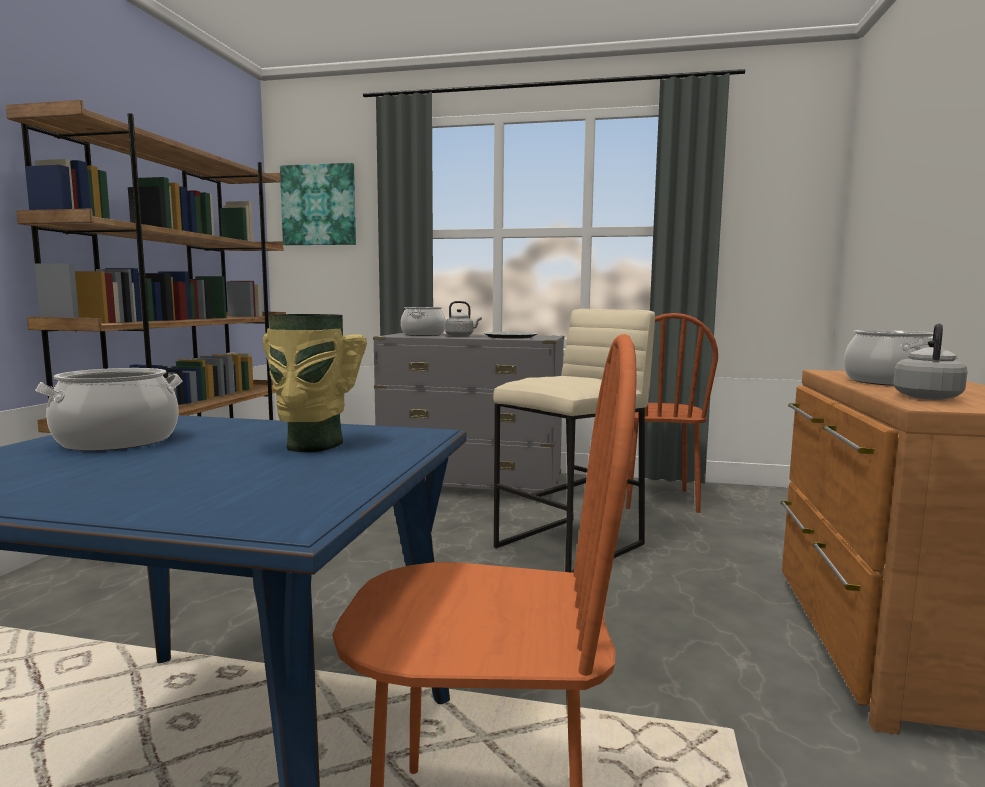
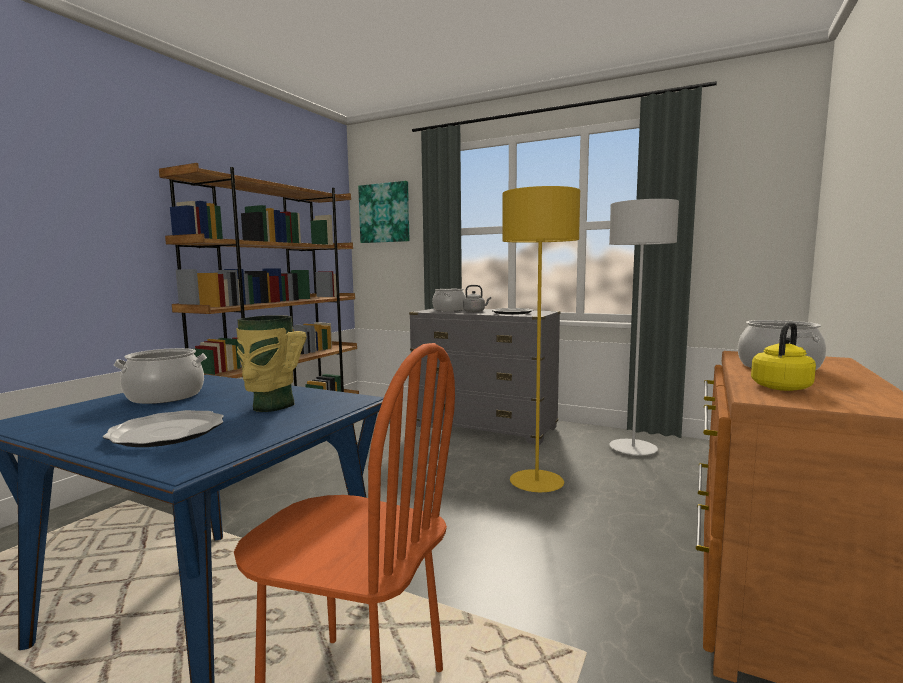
camera: 15 degrees right, 0 degrees up
beige stool [493,309,655,573] -> yellow floor lamp [502,186,580,492]
brown chair [626,313,718,513] -> grey floor lamp [609,199,679,456]
grey kettle [893,323,968,400] -> yellow kettle [751,322,816,391]
none -> plate [103,410,224,447]

